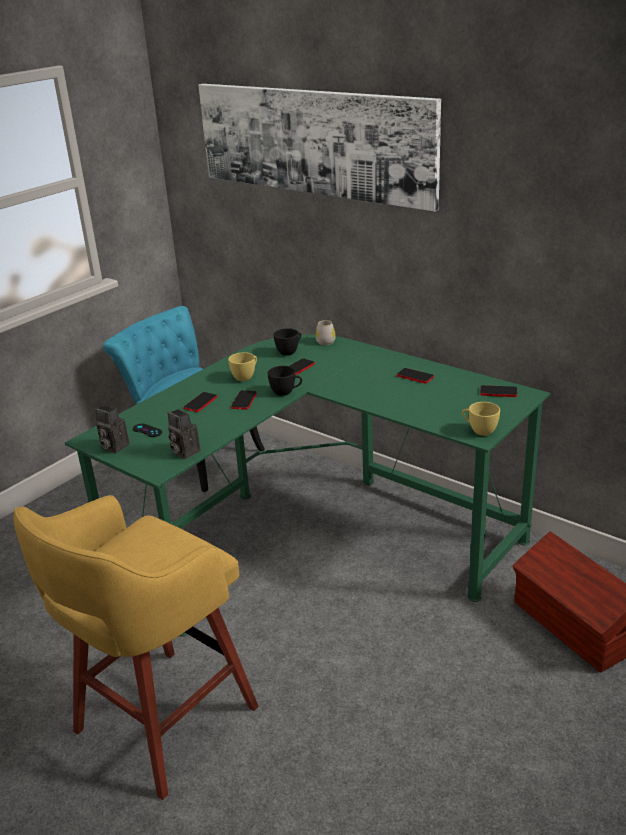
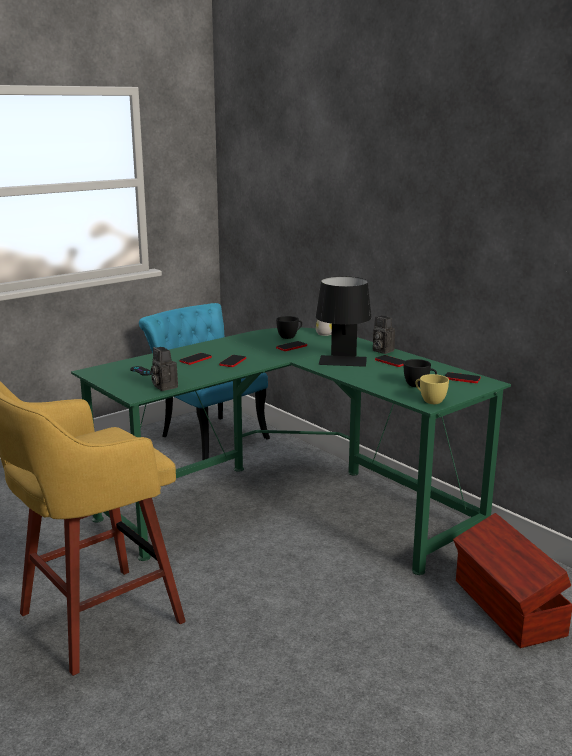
camera: 10 degrees right, 10 degrees down
camera [95,405,129,454] -> camera moved to [373,316,395,354]
picture [198,84,441,211] -> none
yellow cup [228,352,257,381] -> none
black cup [268,366,302,396] -> black cup moved to [404,359,437,387]
none -> black table lamp [316,276,372,367]

